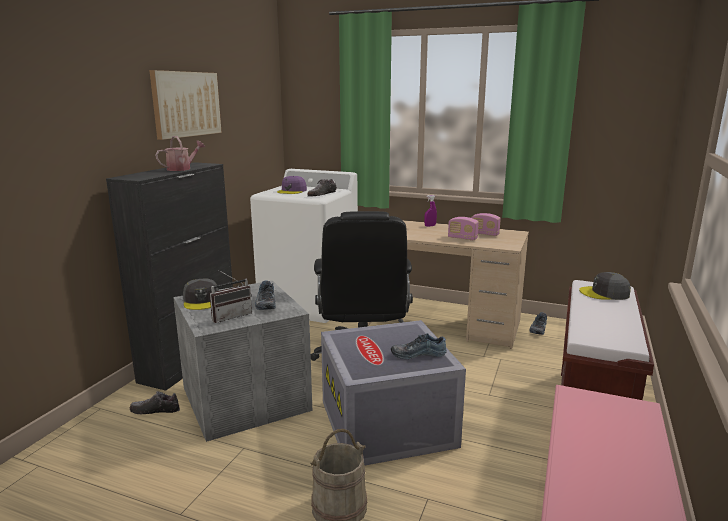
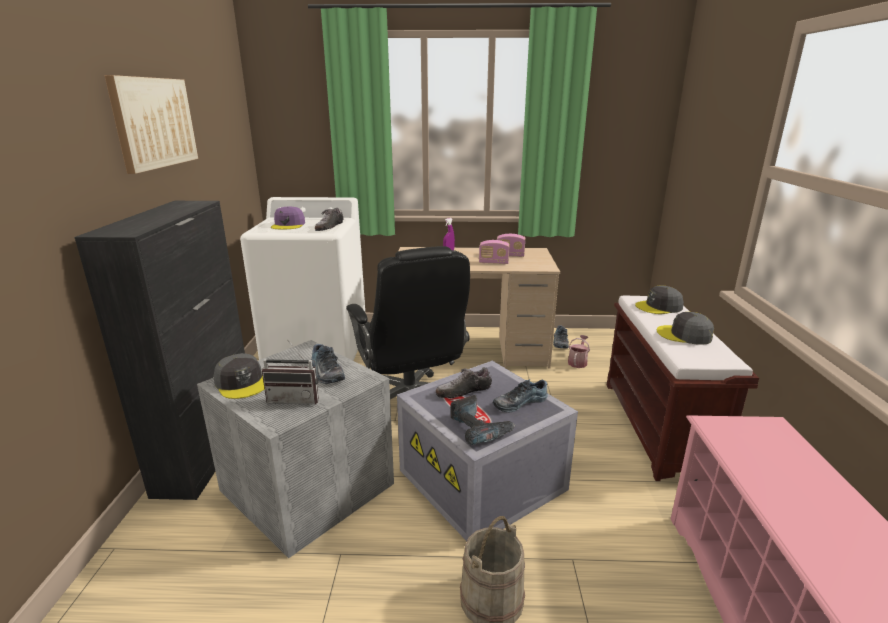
camera: 20 degrees left, 5 degrees up
shoe [130,391,180,415] -> shoe moved to [436,367,492,398]
watering can [155,136,205,171] -> watering can moved to [568,335,590,368]
radio [209,270,252,323] -> radio turned 60 degrees clockwise [262,339,319,405]
none -> power drill [451,395,516,445]
none -> grey cap [657,312,714,345]

